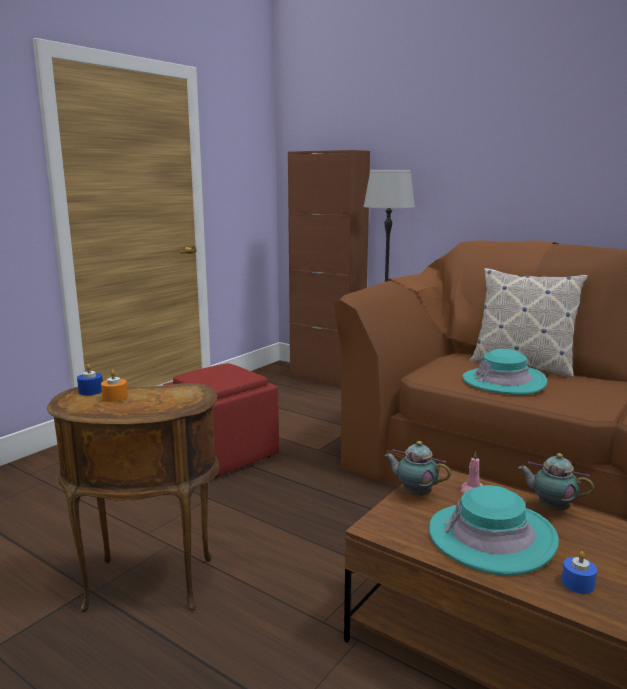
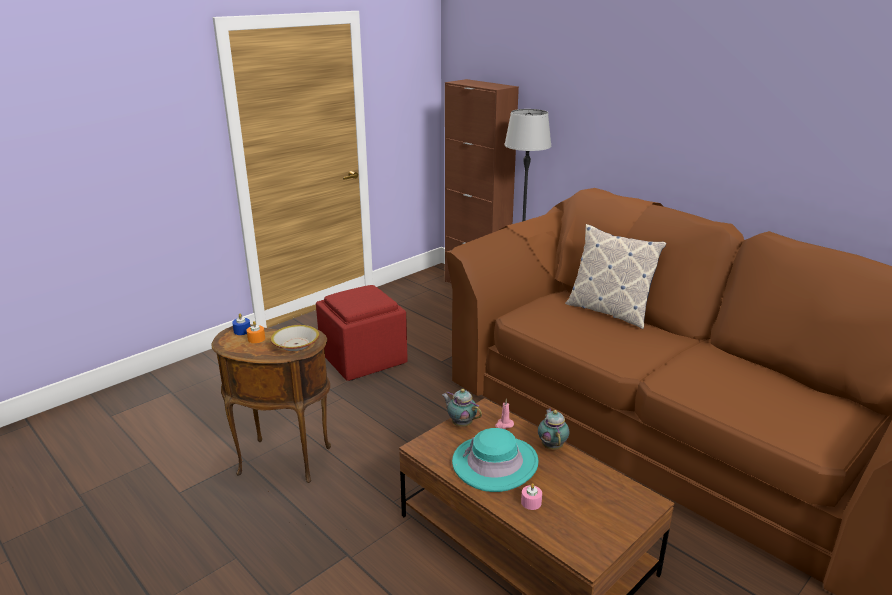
camera: 10 degrees right, 10 degrees up
turquoise hat [462,349,547,395] -> none
teapot [518,453,594,511] -> teapot turned 45 degrees clockwise [538,408,569,450]
blue candle [562,551,597,594] -> pink candle [521,483,542,510]
none -> bowl [270,325,319,351]

